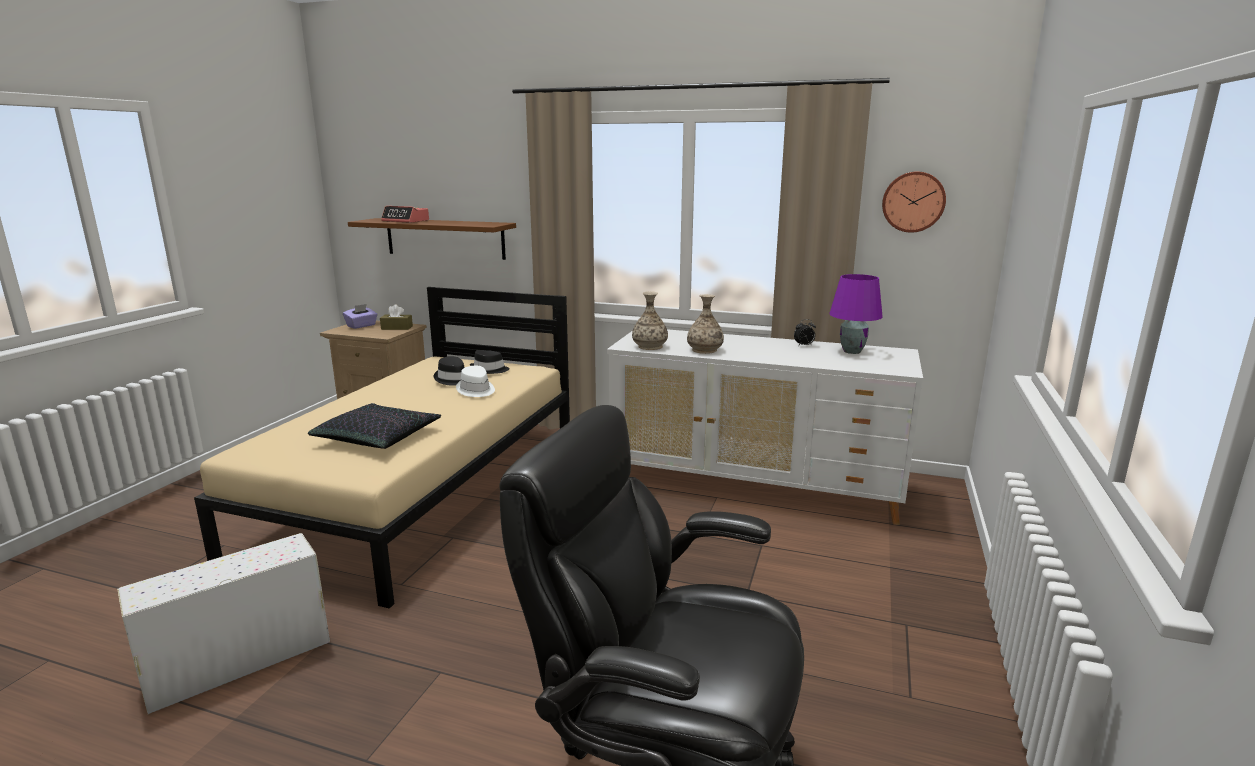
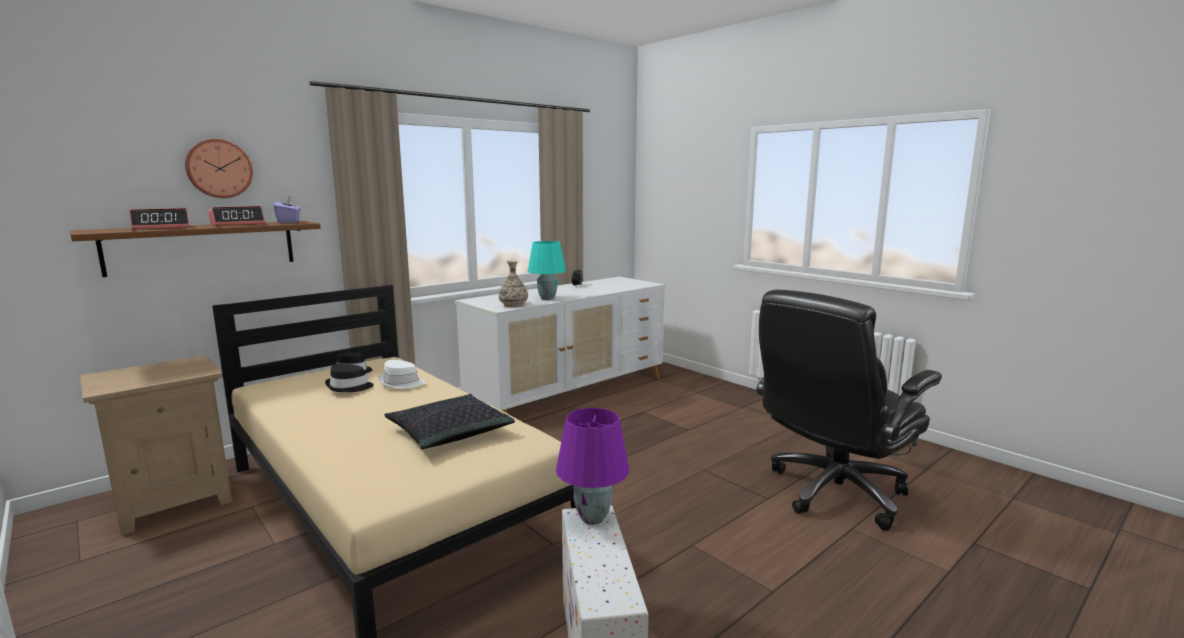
camera: 60 degrees left, 5 degrees down
purple tissue box [343,304,377,329] -> purple tissue box moved to [274,196,301,223]
brown tissue box [380,305,413,330] -> none
vase [687,294,724,354] -> turquoise table lamp [528,241,566,300]
purple table lamp [829,274,883,354] -> purple table lamp moved to [556,408,629,525]
wall clock [882,171,946,233] -> wall clock moved to [185,139,253,198]
none -> alarm clock [208,206,265,226]

